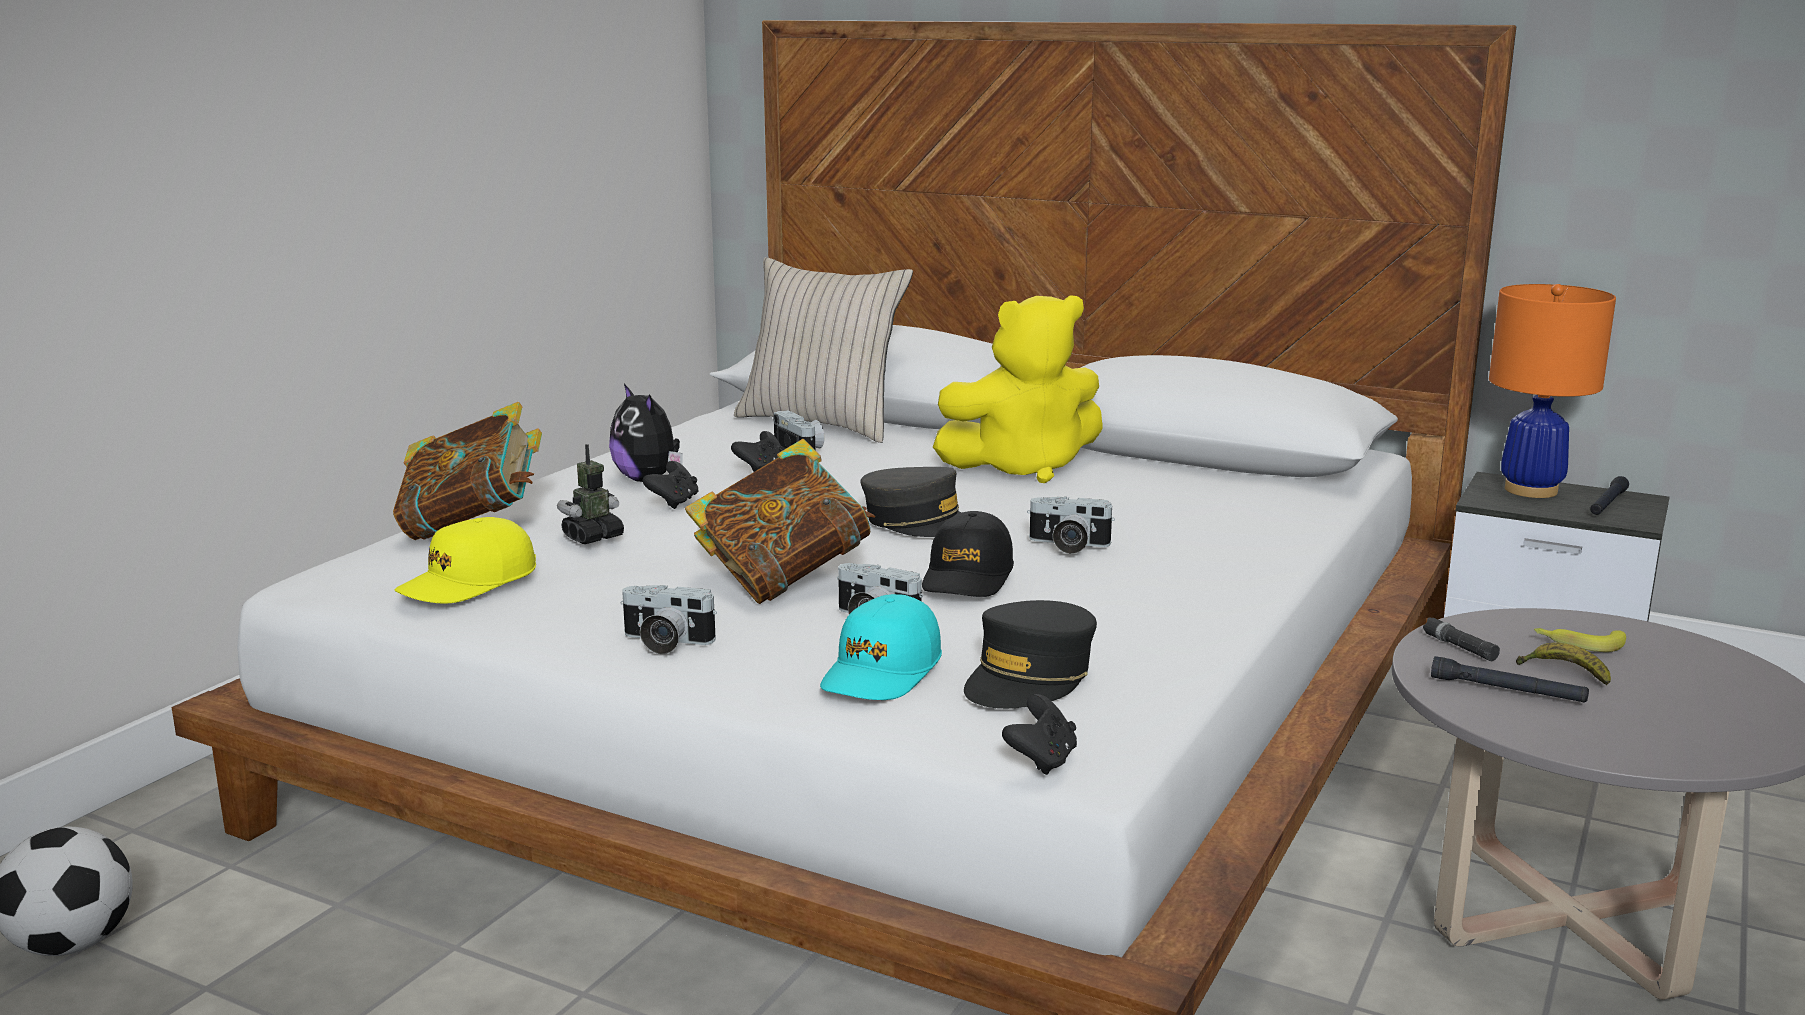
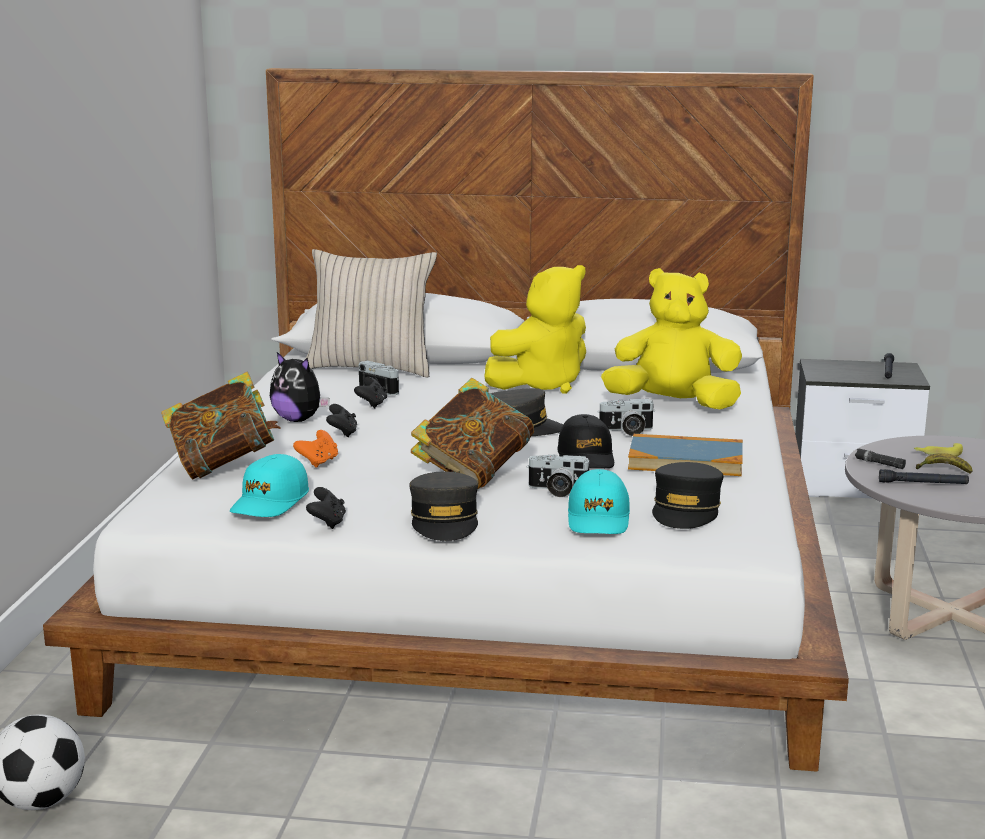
camera: 20 degrees left, 0 degrees up
yellow cap [395,517,536,604] -> turquoise cap [230,454,309,517]
toy robot [557,444,624,544] -> orange game controller [293,430,338,468]
camera [620,585,717,654] -> grey cap [409,471,478,541]
black game controller [1002,694,1077,775] -> black game controller moved to [306,487,346,529]
orange table lamp [1489,284,1616,498] -> none
none -> yellow plush toy [601,268,742,409]
none -> book [628,434,743,476]

